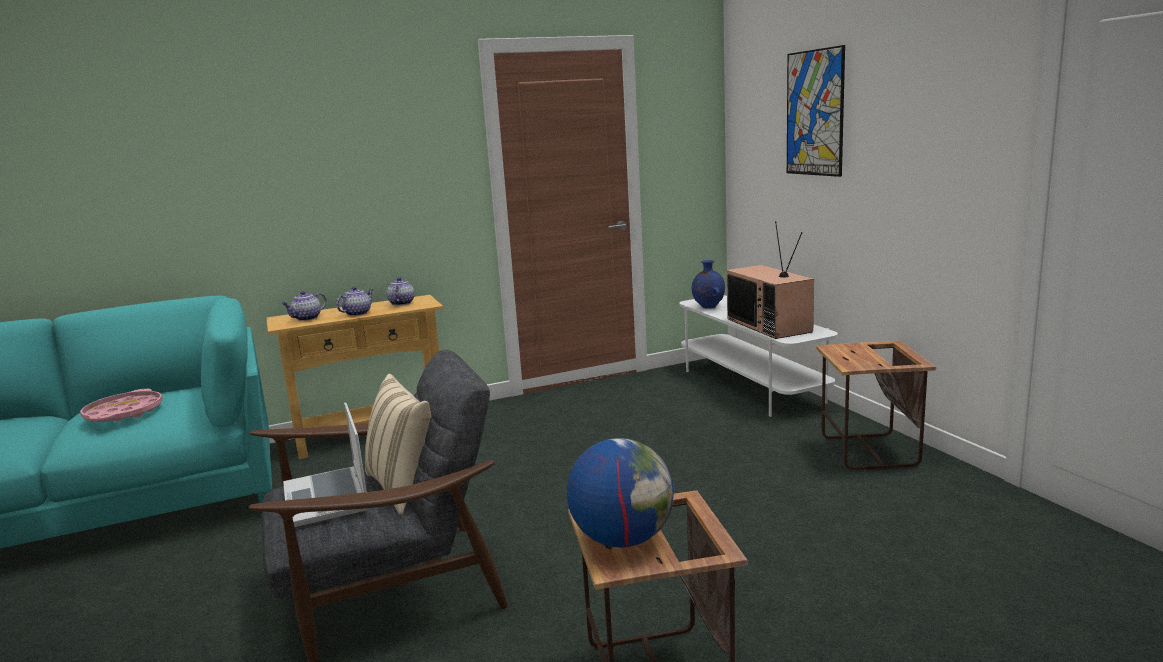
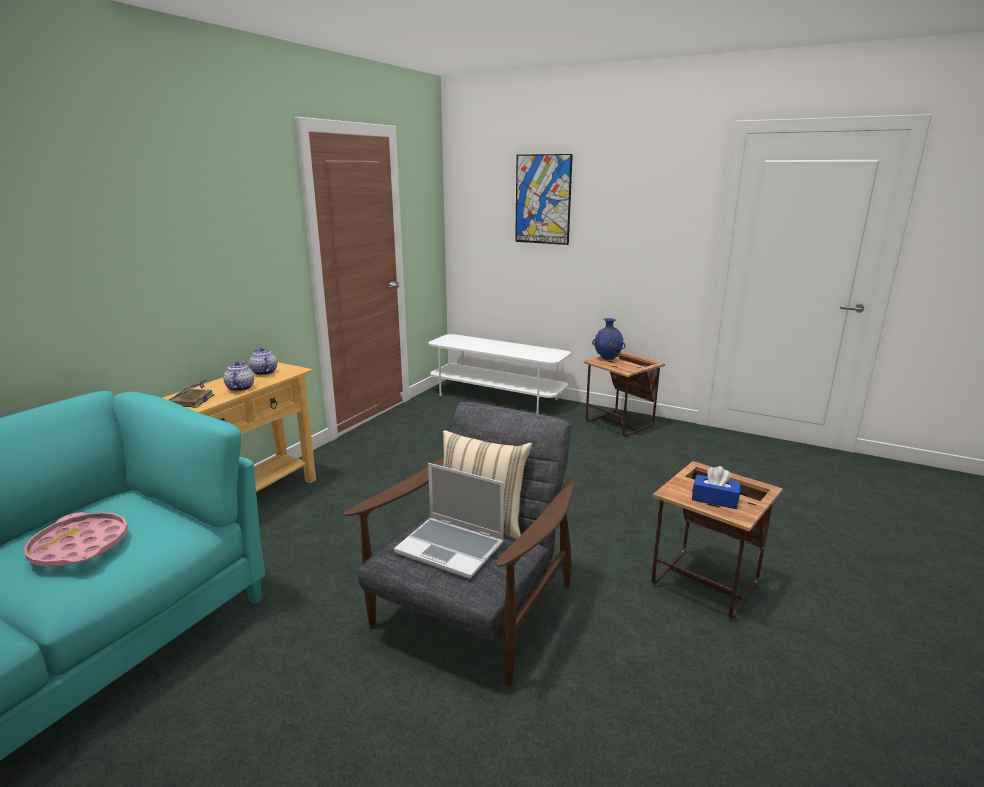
camera: 40 degrees left, 5 degrees up
teapot [282,291,326,321] -> book [168,377,215,408]
globe [567,438,674,548] -> blue tissue box [692,466,741,509]
blue vase [692,260,725,309] -> blue vase moved to [592,318,626,360]
television [727,221,814,339] -> none

